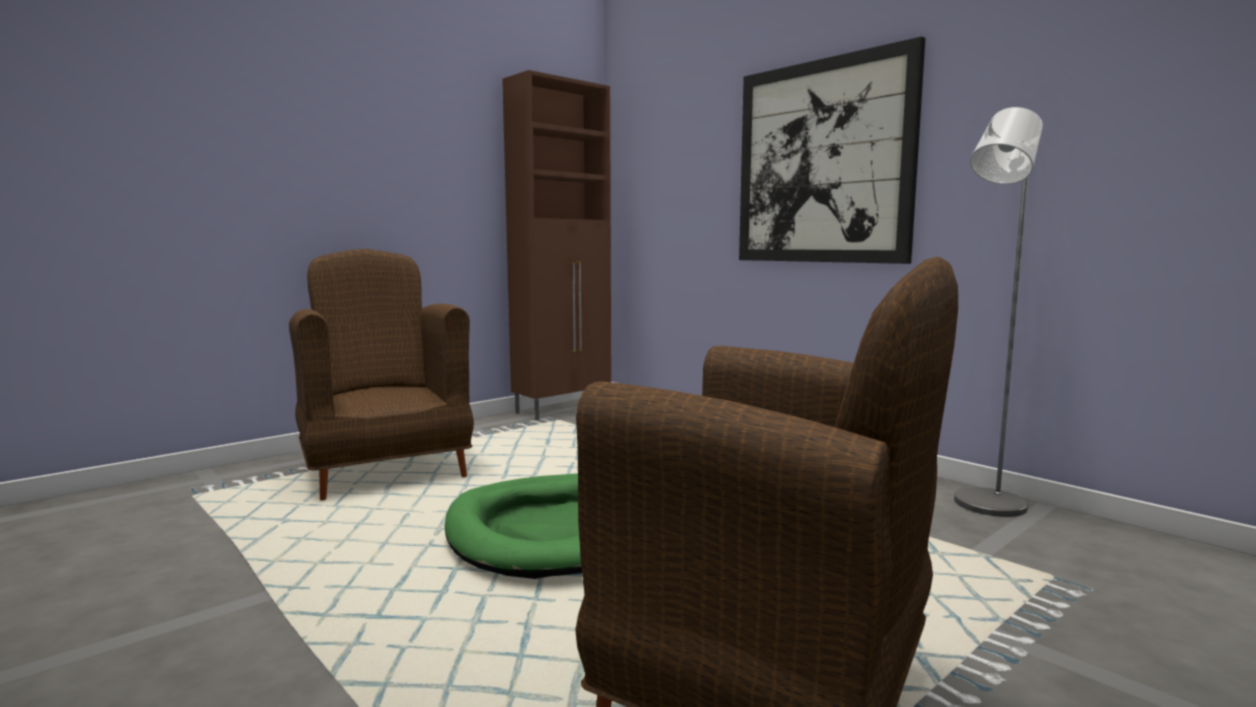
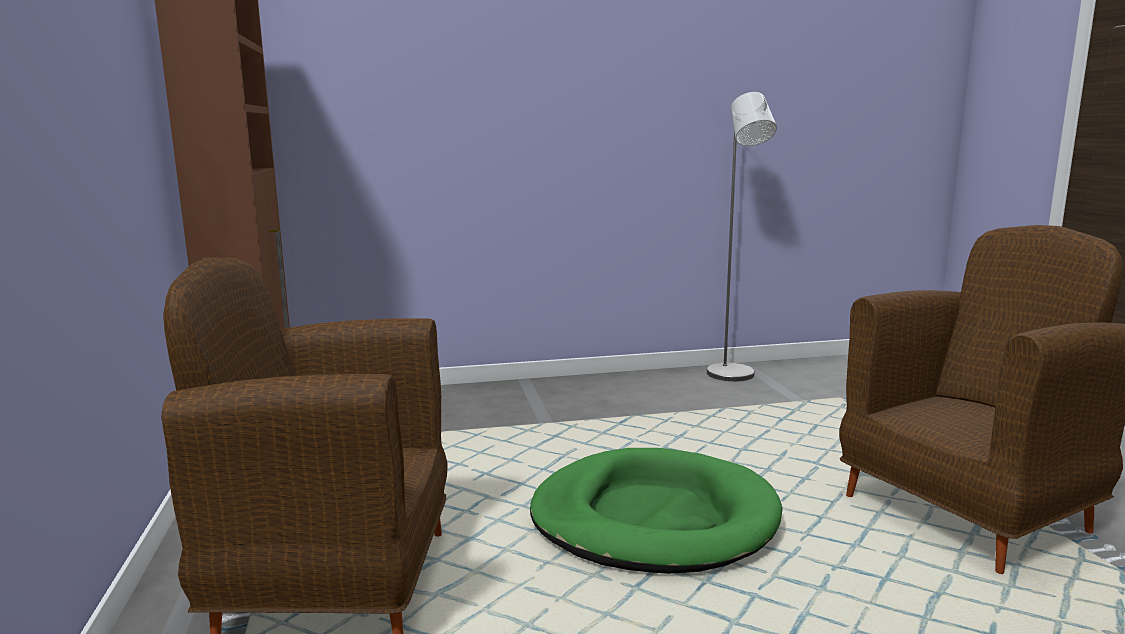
camera: 60 degrees left, 5 degrees up
picture [739,36,925,264] -> none

